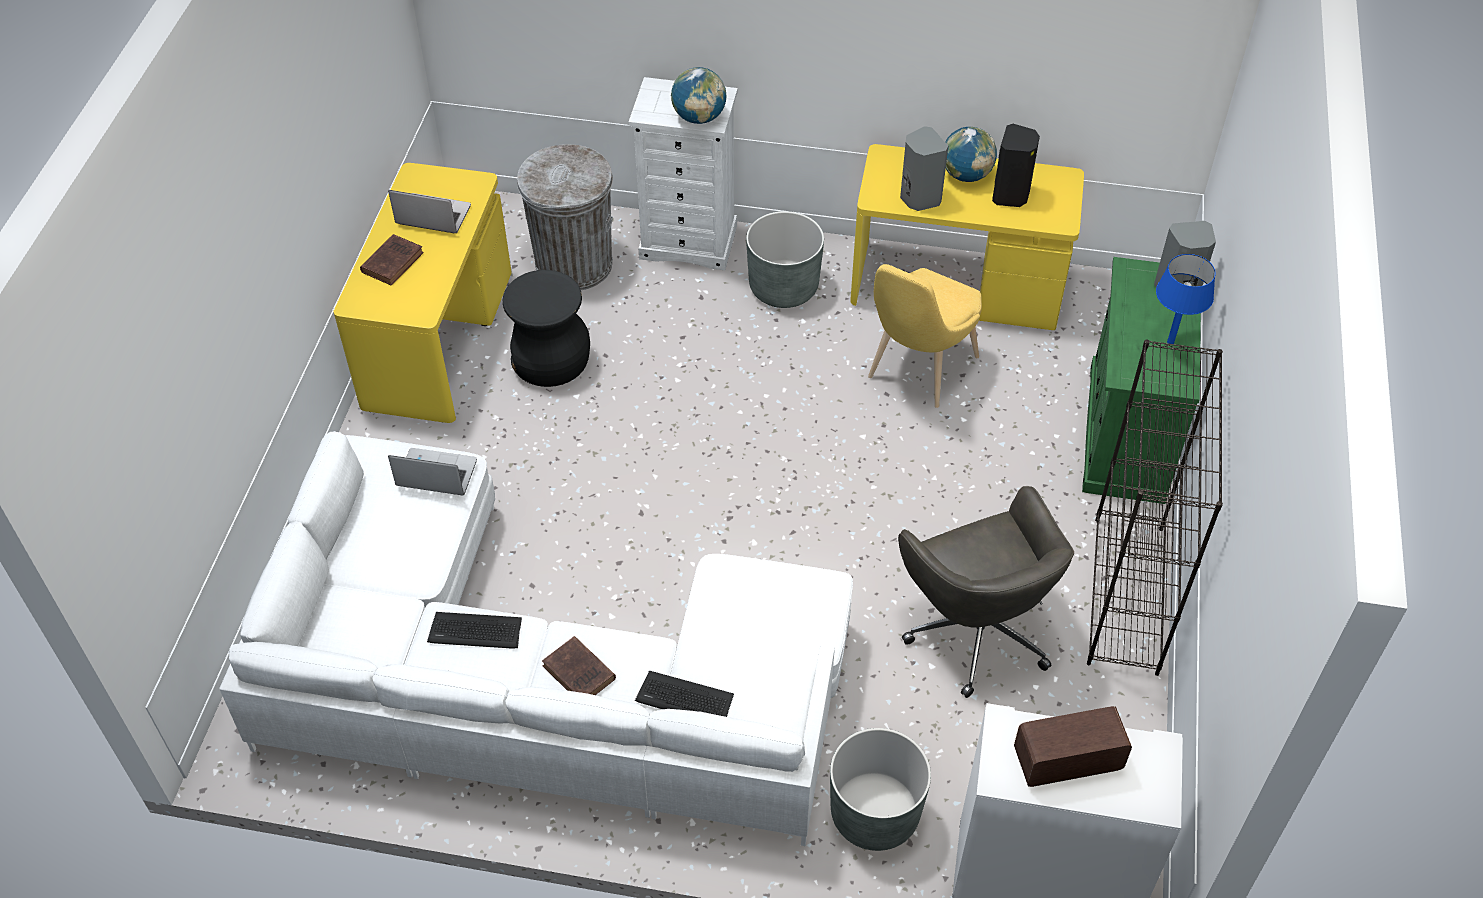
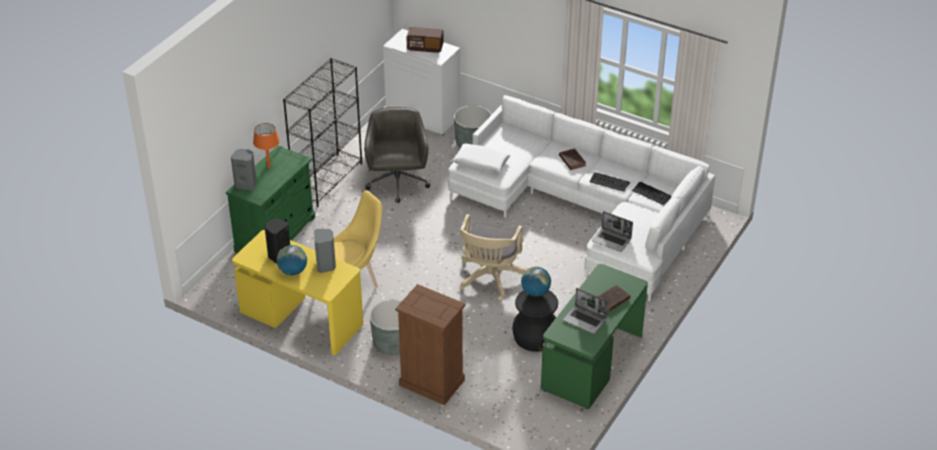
camera: 160 degrees left, 10 degrees down
yellow desk [334,163,512,423] -> green desk [541,264,648,409]
grey trash can [517,144,613,290] -> none
white dresser [629,77,738,270] -> brown dresser [395,284,465,405]
keyboard [635,671,734,717] -> keyboard moved to [632,182,672,205]
globe [671,67,726,124] -> globe moved to [521,267,551,297]
blue table lamp [1156,254,1215,344] -> orange table lamp [253,123,280,168]
none -> white pillow [452,144,510,173]
none -> beige office chair [460,214,527,301]

